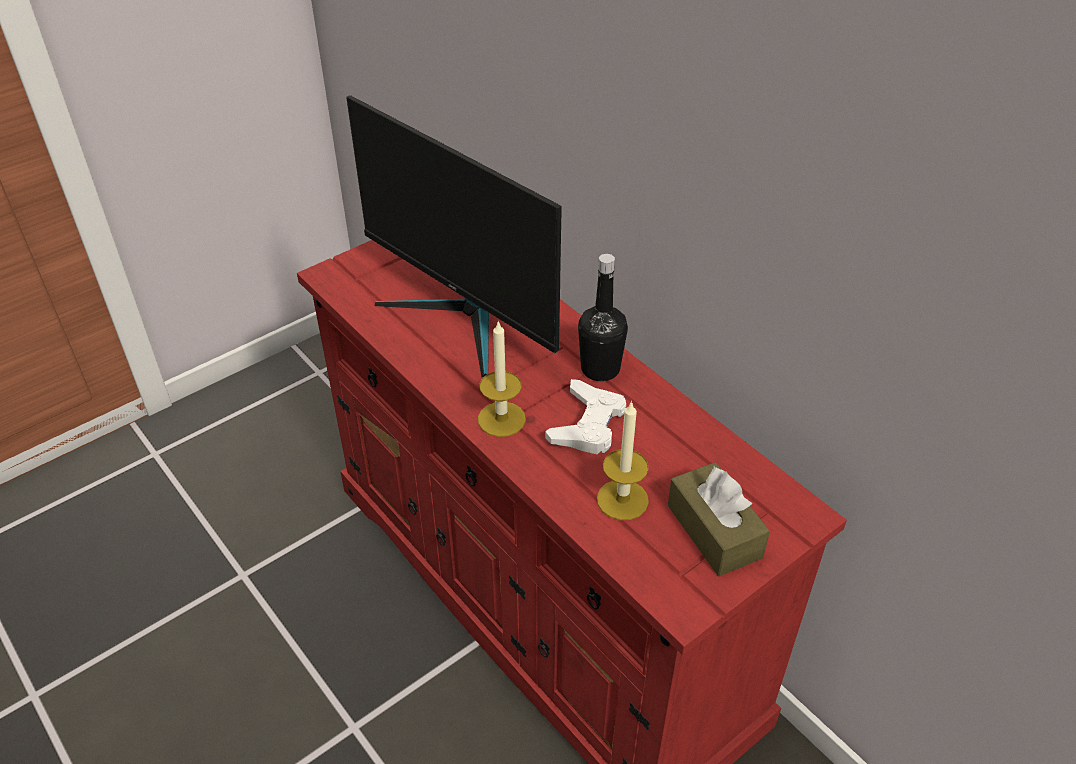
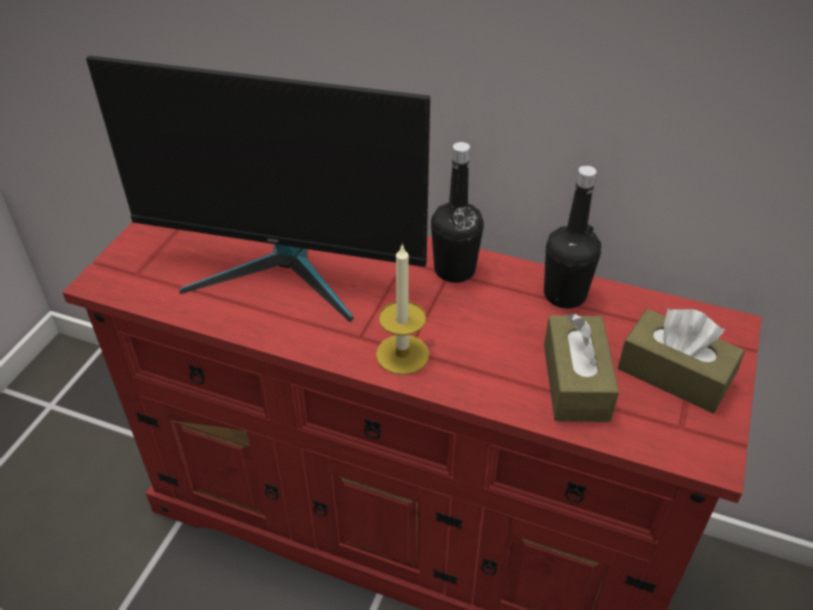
camera: 30 degrees left, 0 degrees up
white game controller [545,379,626,454] -> none
candle [597,401,649,520] -> brown tissue box [544,313,619,422]
none -> black bottle [544,166,601,309]

